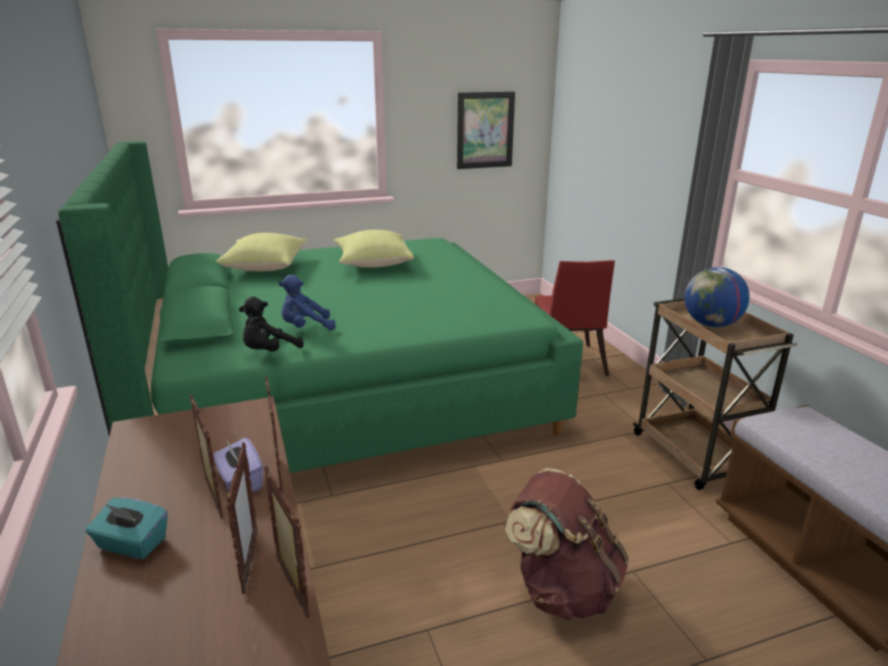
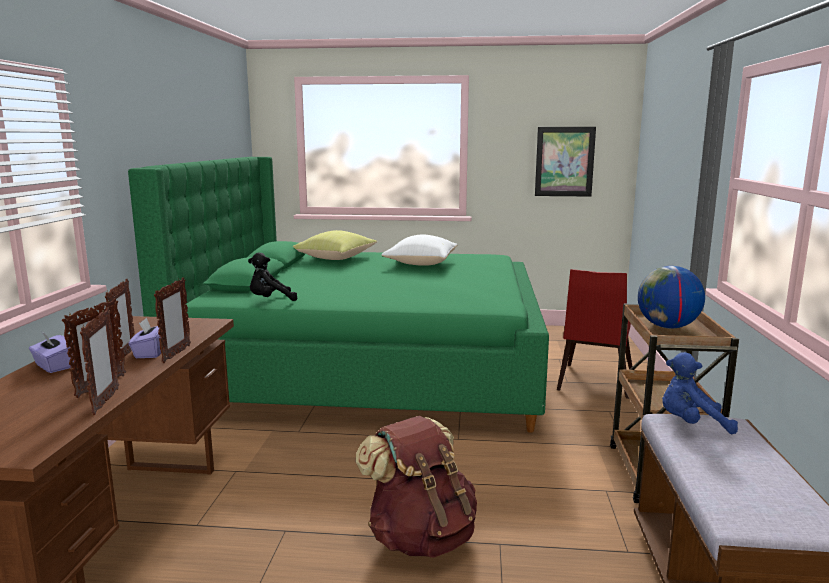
camera: 25 degrees right, 10 degrees down
turquoise tissue box [86,497,168,559] -> purple tissue box [29,332,74,373]
blue plush toy [278,274,336,330] -> blue plush toy moved to [662,352,738,434]
yellow pillow [334,230,414,268] -> white pillow [382,235,458,266]

